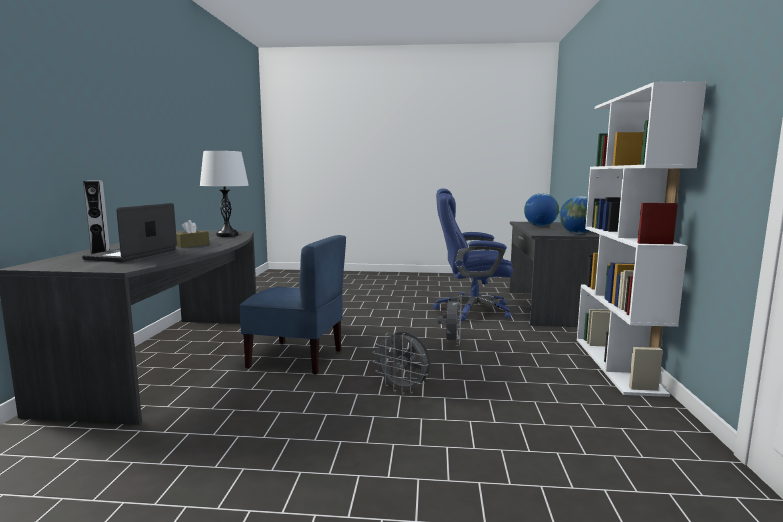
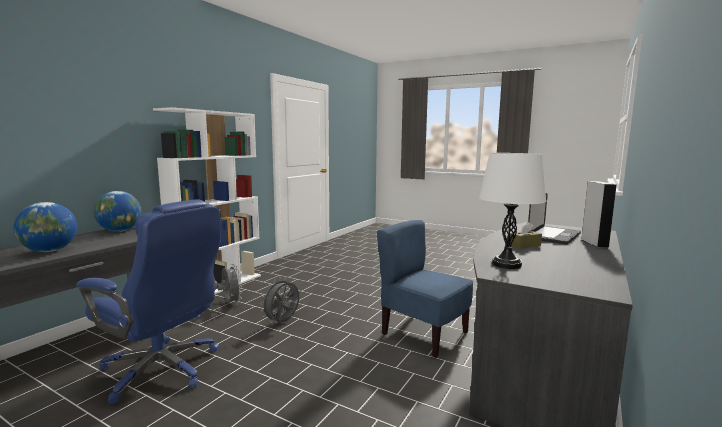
camera: 155 degrees left, 0 degrees up
grey fan [373,331,430,394] -> grey fan moved to [217,264,242,305]

